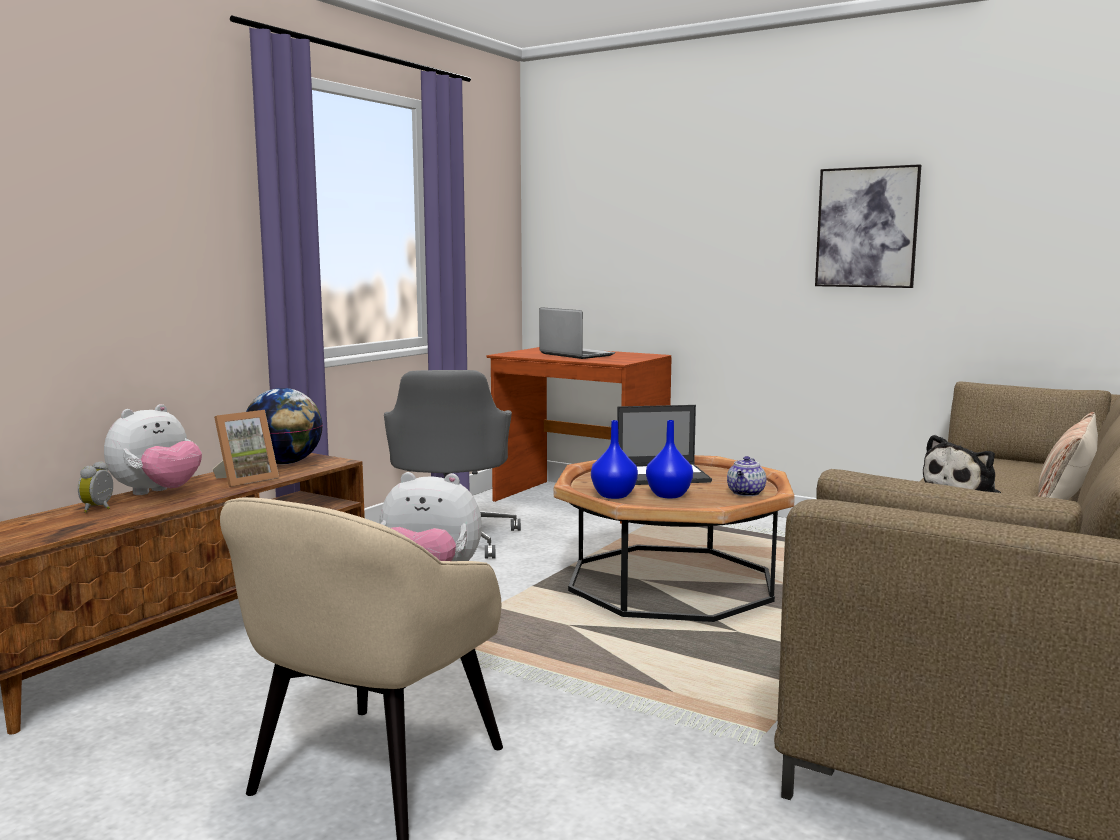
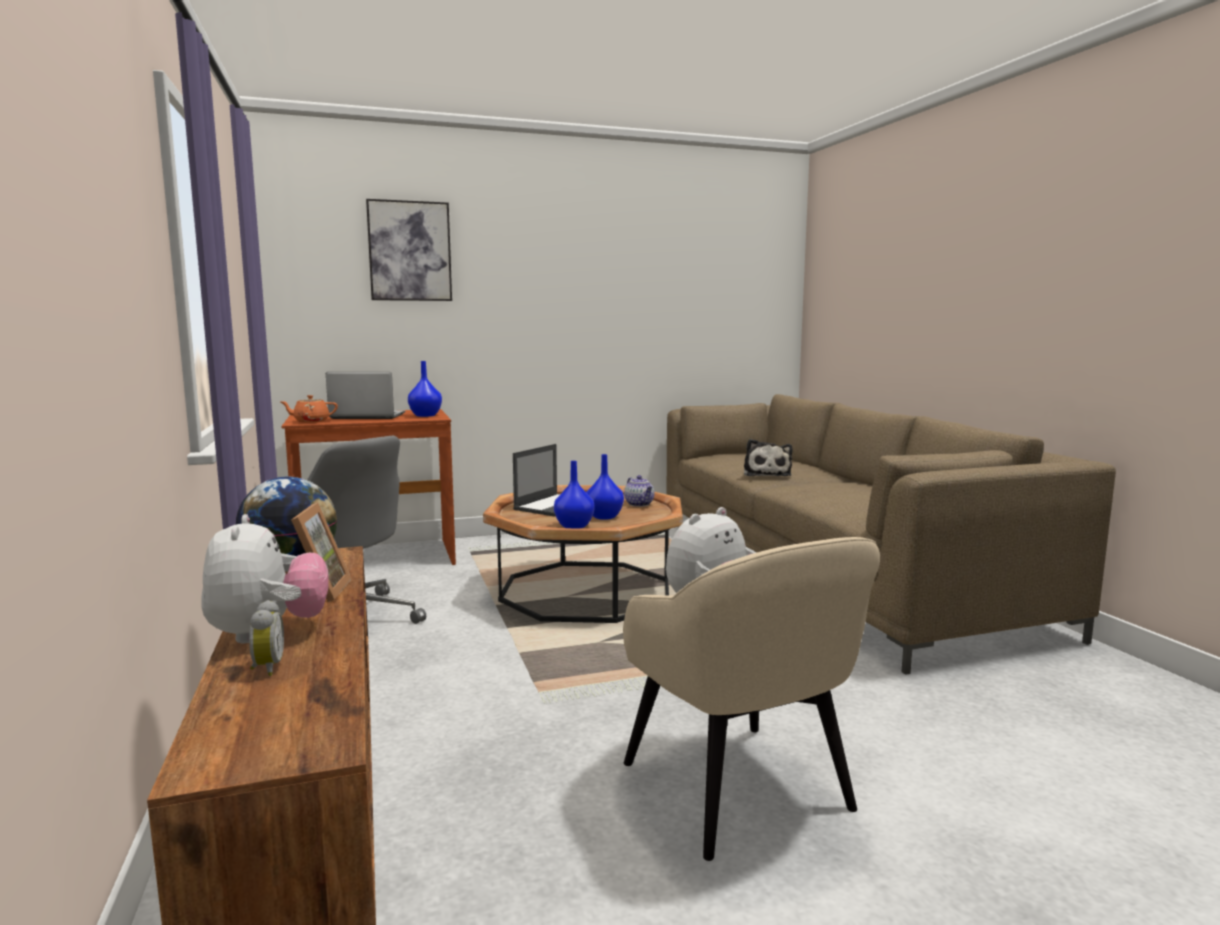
camera: 50 degrees left, 0 degrees up
alarm clock [78,461,113,513] -> alarm clock turned 150 degrees counterclockwise [249,600,284,676]
picture [815,164,921,288] -> picture moved to [366,199,452,301]
pillow [1038,412,1098,500] -> none
none -> orange teapot [280,395,338,423]
none -> blue vase [408,361,442,417]

